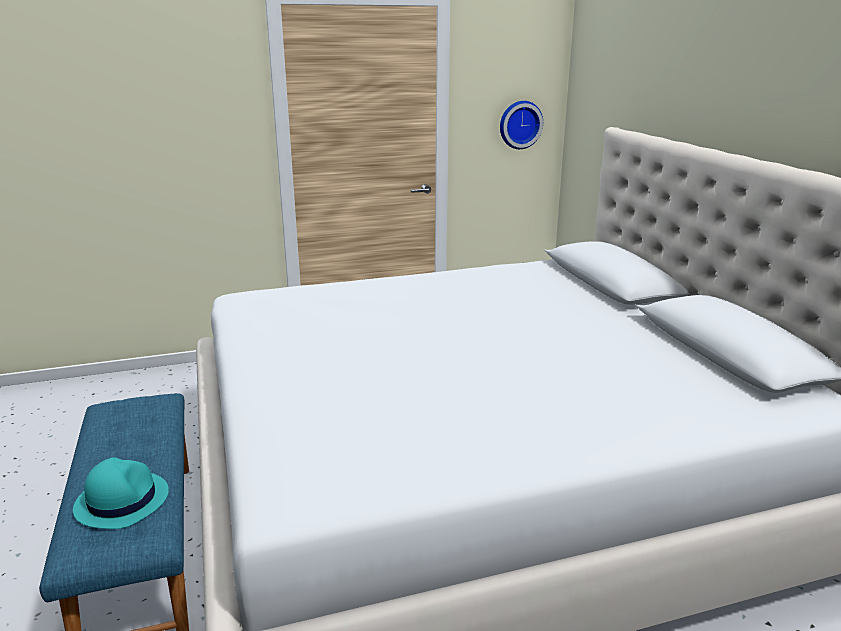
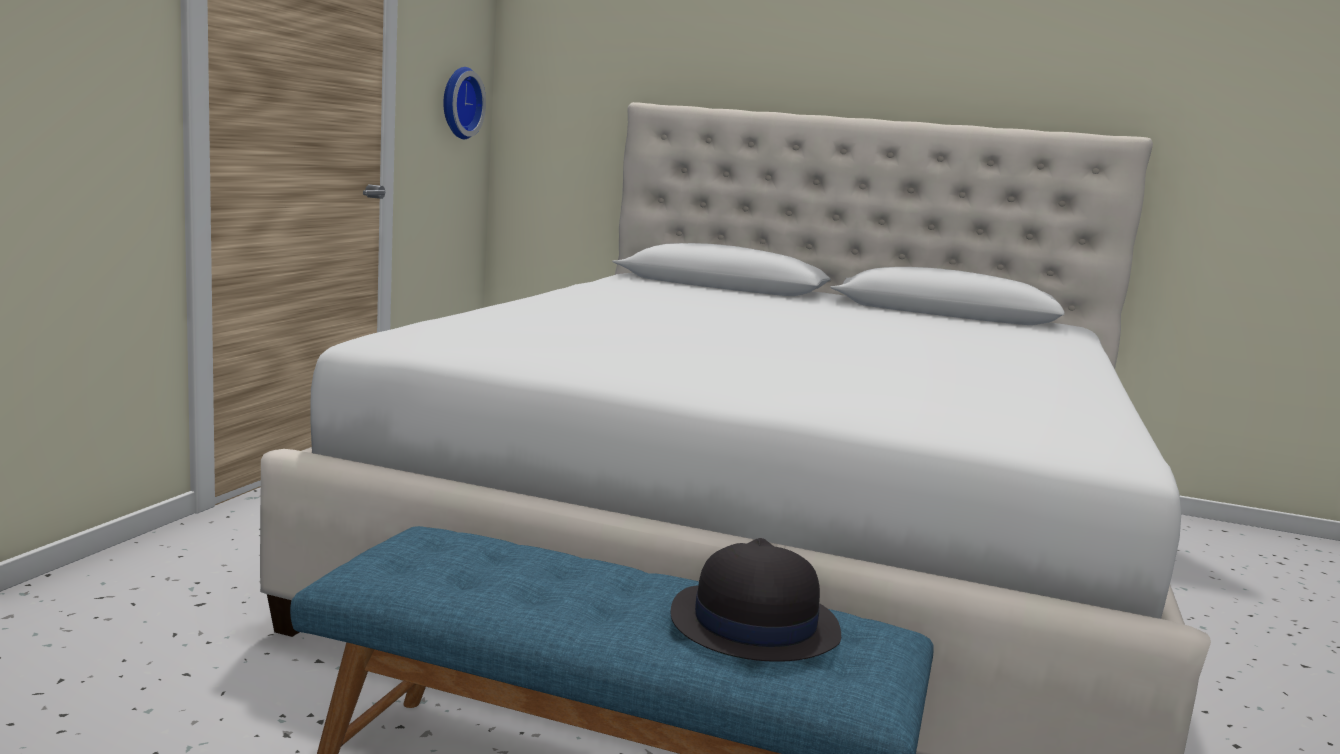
camera: 55 degrees left, 10 degrees down
turquoise hat [73,457,169,529] -> black hat [670,538,841,662]

